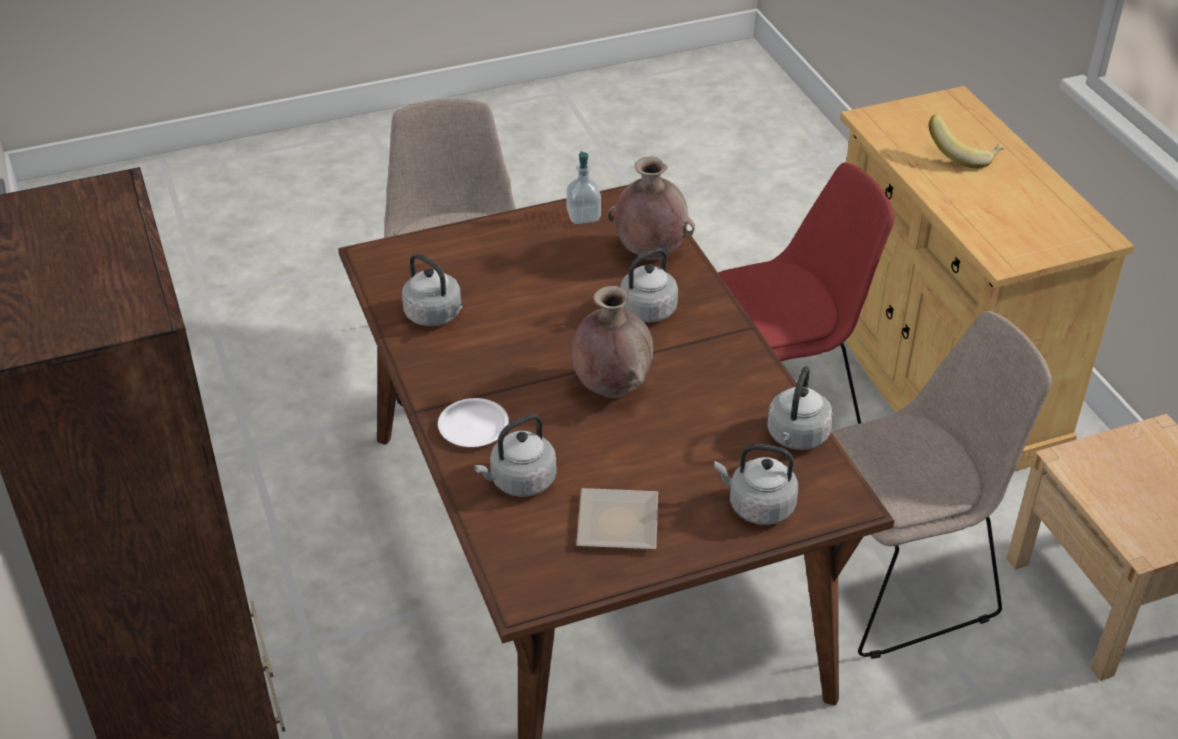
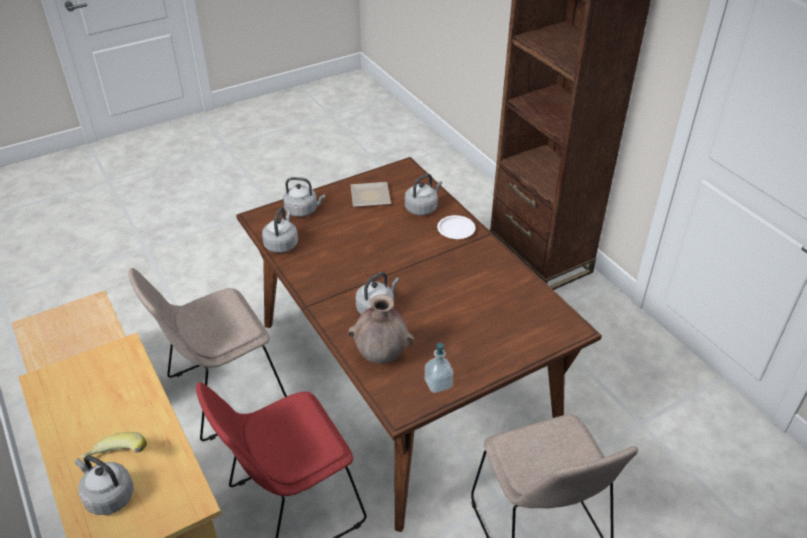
camera: 170 degrees right, 0 degrees up
grey kettle [402,254,463,326] -> grey kettle moved to [75,455,134,515]
brown vase [571,286,653,398] -> none

